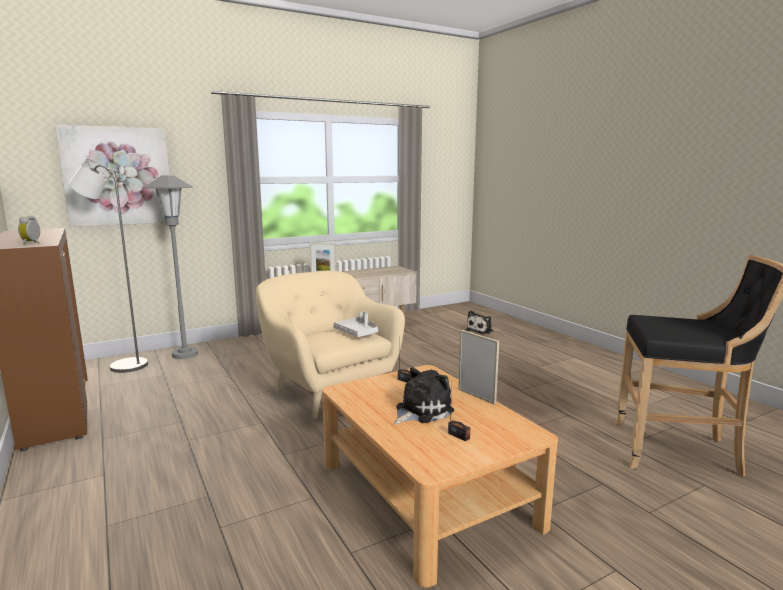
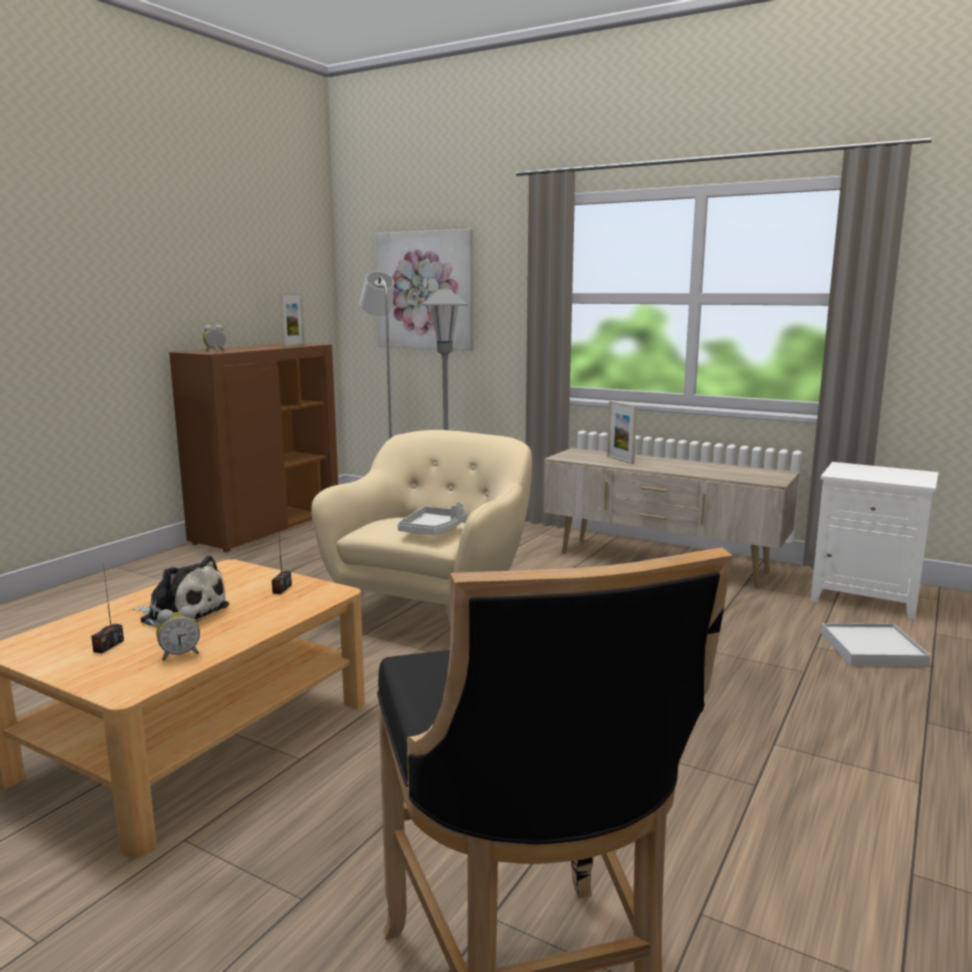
camera: 60 degrees right, 0 degrees up
picture frame [458,330,499,404] -> picture frame moved to [280,294,305,347]
plush toy [466,311,494,334] -> white tray [821,623,931,666]
none -> alarm clock [156,606,200,661]
none -> white nightstand [811,462,939,620]

